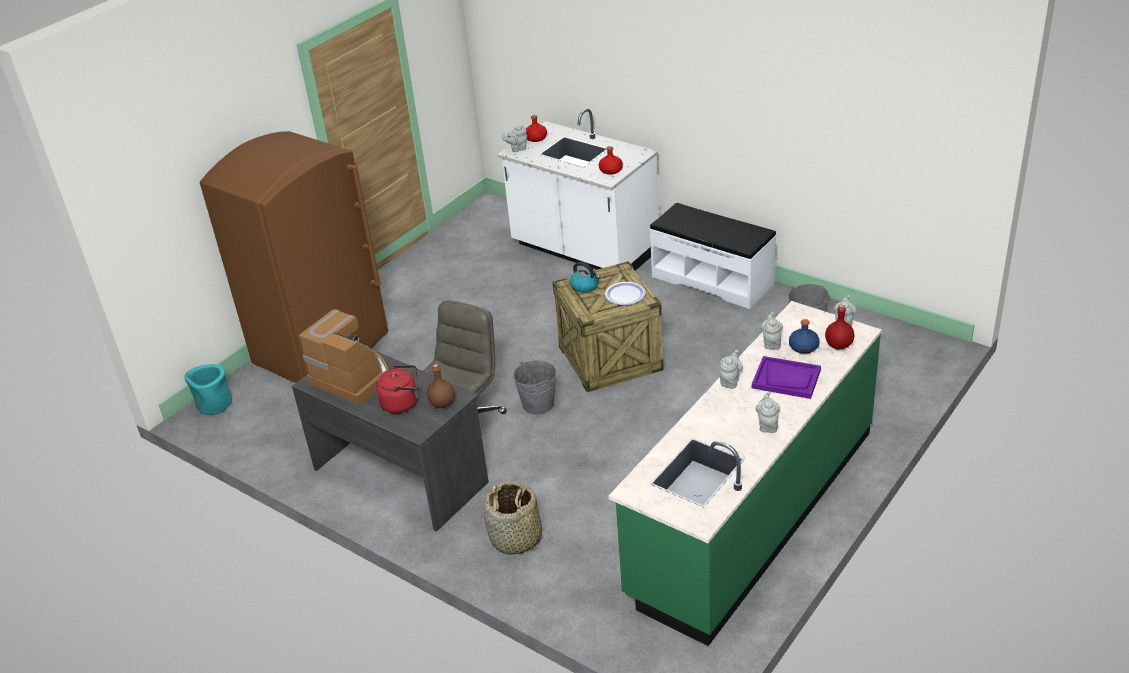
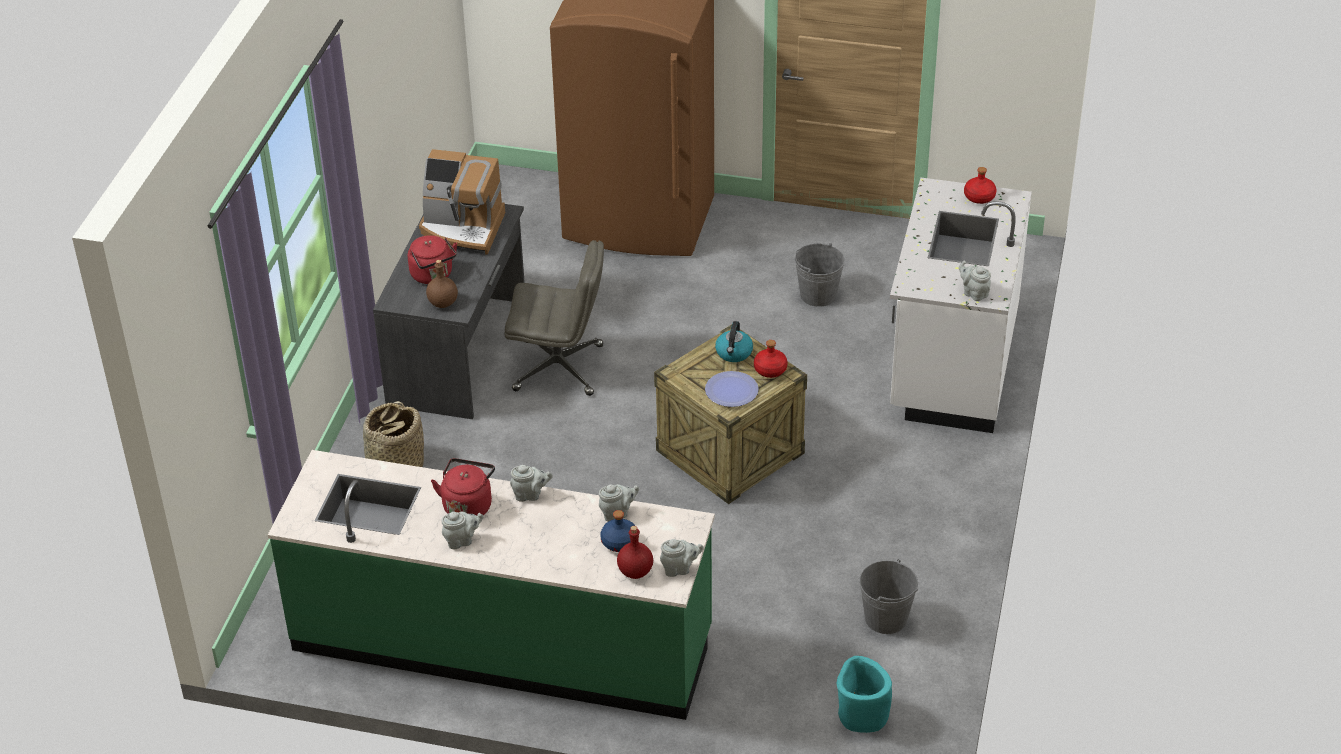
camera: 65 degrees right, 5 degrees up
turquoise planter [185,364,232,415] -> turquoise planter moved to [837,656,892,733]
coffee machine [299,309,389,405] -> coffee machine turned 90 degrees clockwise [419,149,505,255]
grey teapot [502,125,528,152] -> grey teapot moved to [959,260,991,301]
grey bucket [513,360,556,415] -> grey bucket moved to [795,243,845,307]
red bottle [599,146,623,175] -> red bottle moved to [754,340,788,378]
white bench [649,203,776,309] -> none
purple tray [752,356,821,399] -> none
none -> red kettle [431,458,495,515]

